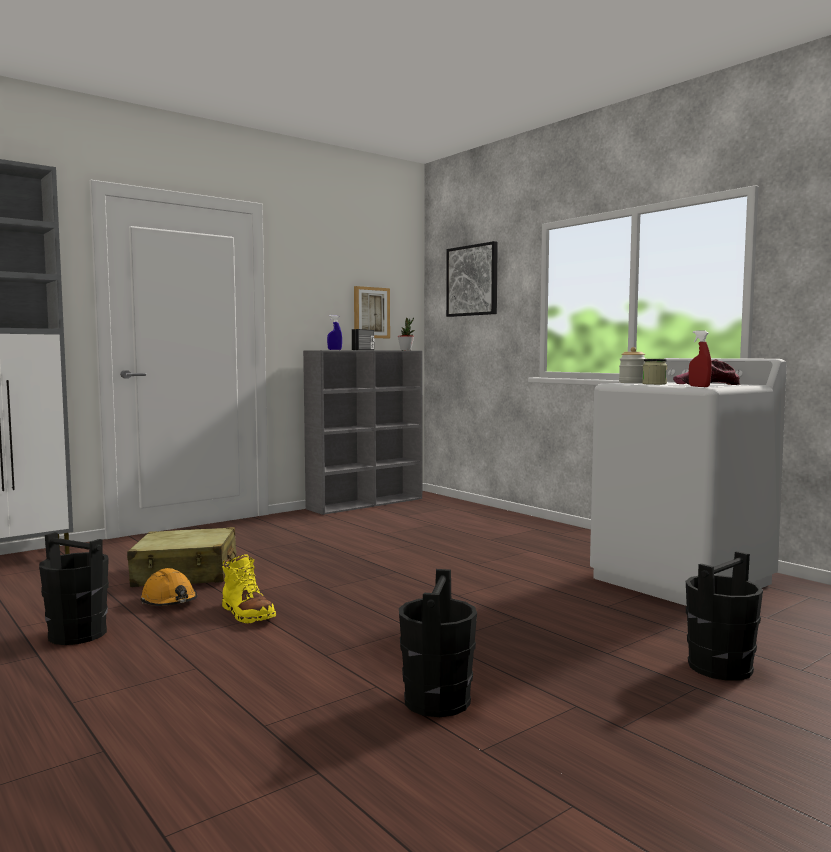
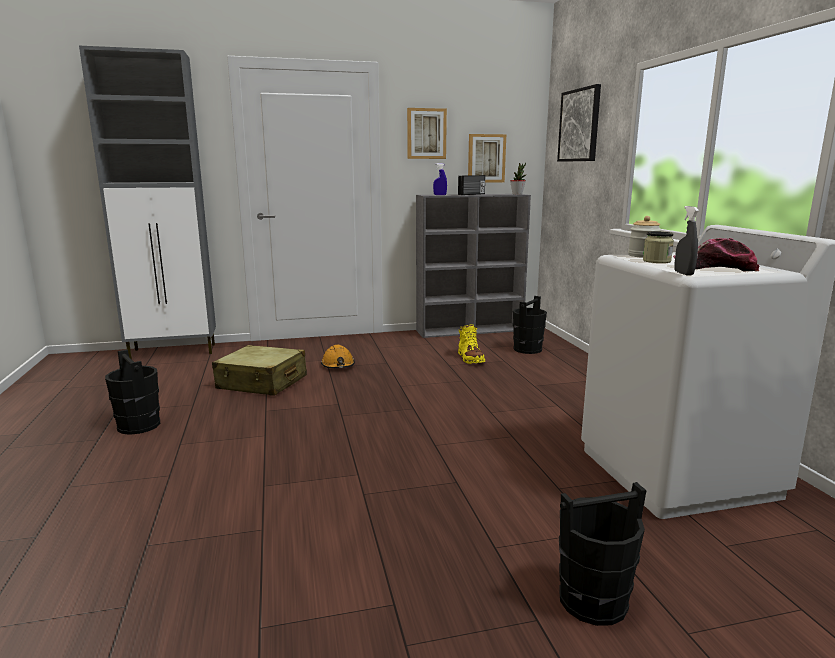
camera: 25 degrees right, 10 degrees up
orange hard hat [141,568,197,606] -> orange hard hat moved to [321,345,355,368]
yellow boot [222,554,276,623] -> yellow boot moved to [458,324,485,364]
black bucket [399,569,477,717] -> black bucket moved to [513,296,547,354]
red spray bottle [689,331,712,387] -> grey spray bottle [674,206,699,276]
none -> picture [407,108,447,159]

